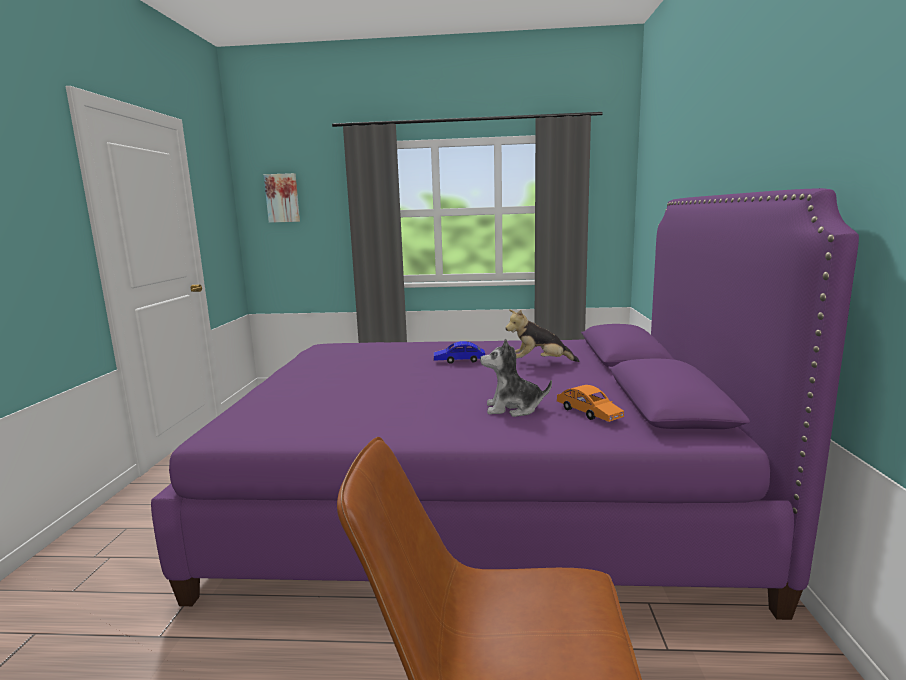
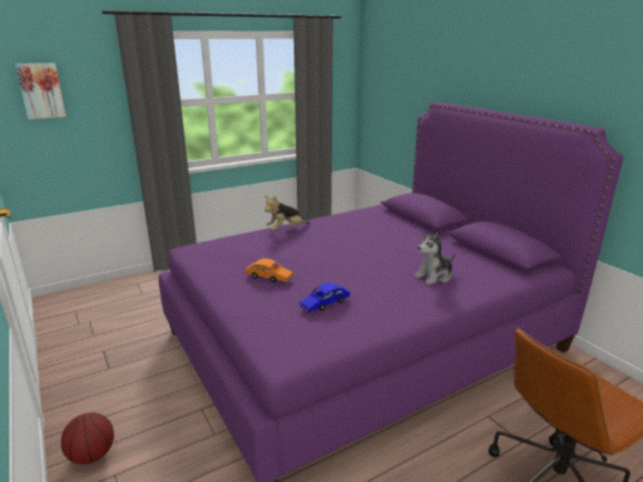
camera: 35 degrees left, 10 degrees up
blue toy car [434,341,485,364] -> blue toy car moved to [299,282,350,312]
plush toy [506,309,579,362] -> plush toy moved to [264,196,310,231]
orange toy car [557,385,624,422] -> orange toy car moved to [245,259,293,282]
none -> basketball [61,412,114,465]

